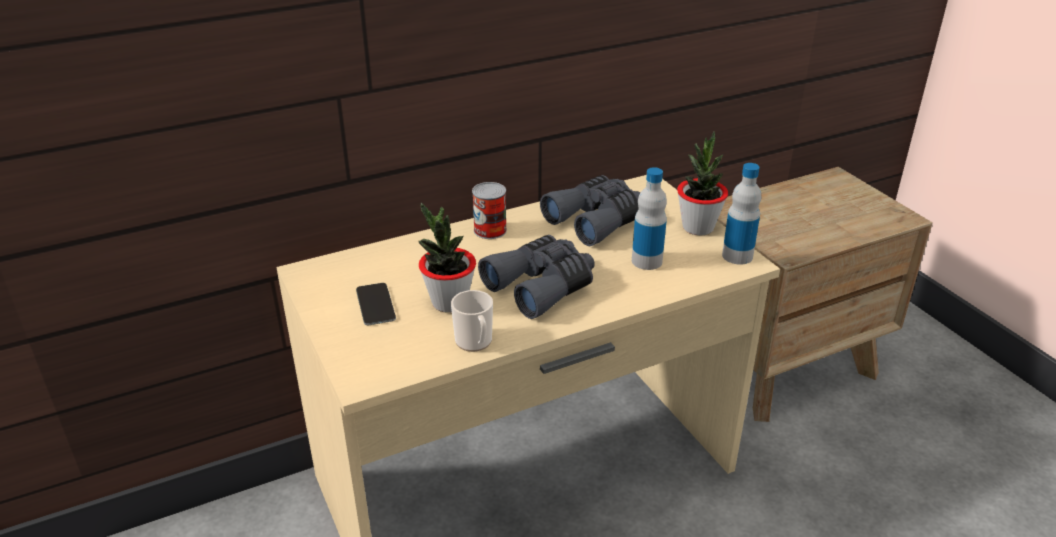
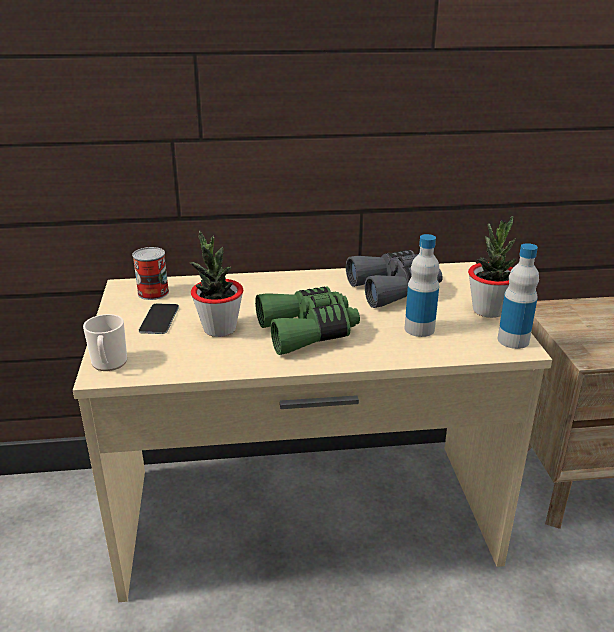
camera: 20 degrees right, 5 degrees down
mug [451,290,493,352] -> mug moved to [83,314,127,371]
can [472,182,507,239] -> can moved to [132,247,169,300]
grey binoculars [478,235,595,319] -> green binoculars [255,286,360,355]

